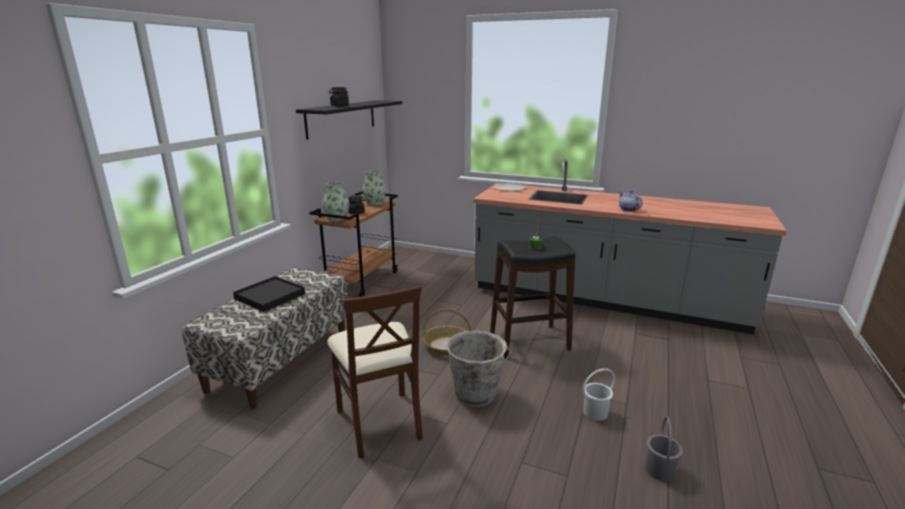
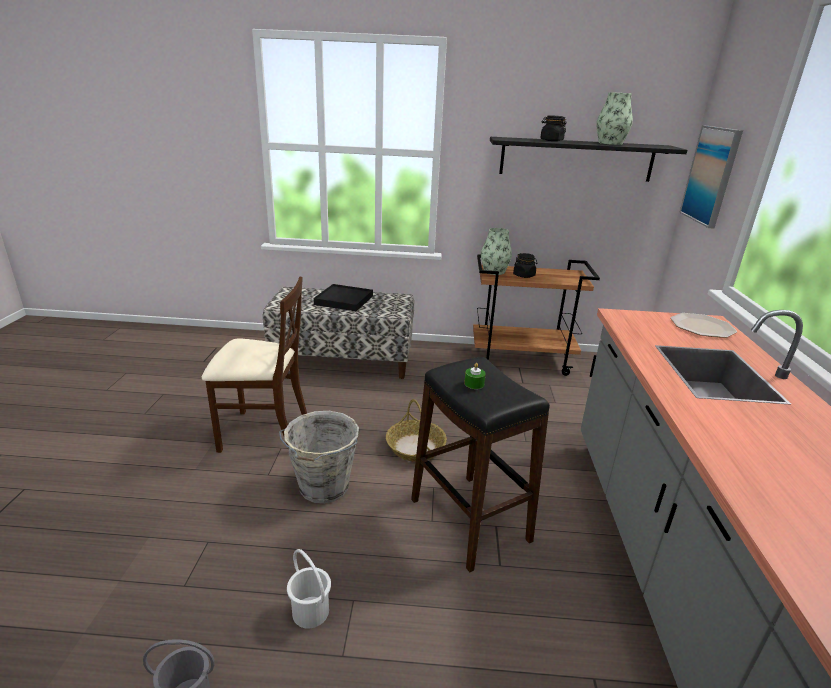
camera: 70 degrees right, 5 degrees up
beige chair [327,285,423,459] -> beige chair turned 135 degrees counterclockwise [202,277,307,453]
vase [362,170,386,205] -> vase moved to [597,92,633,145]
teapot [619,190,643,211] -> none
none -> picture [679,125,743,228]

